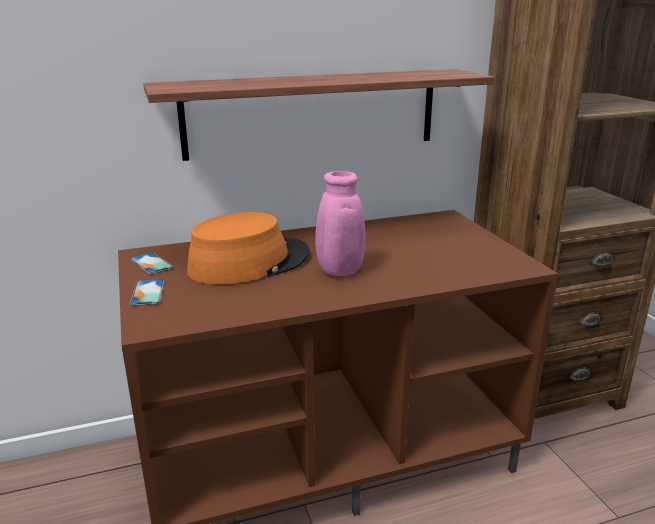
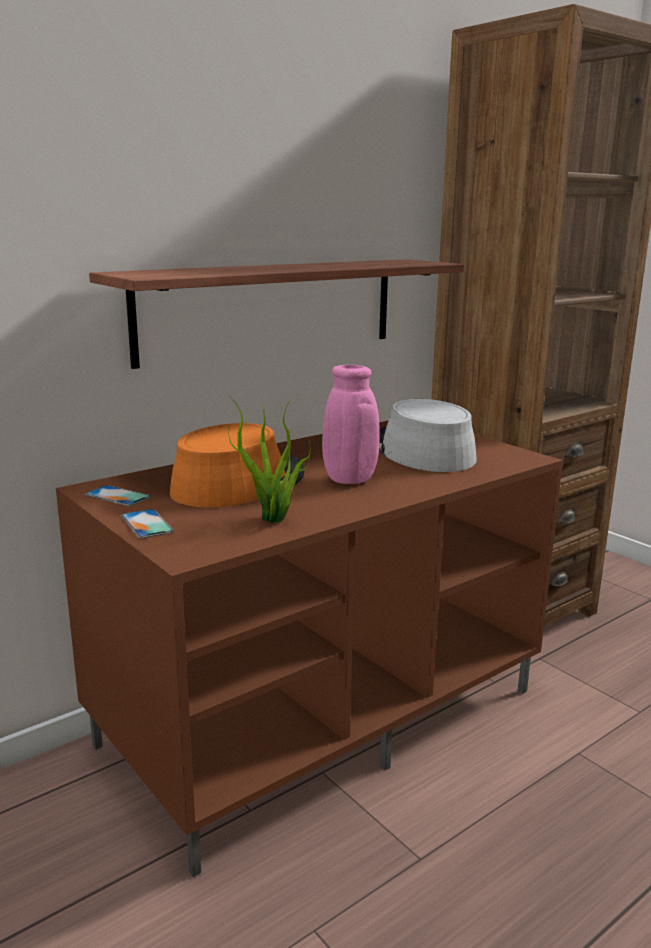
camera: 20 degrees left, 5 degrees down
none -> potted plant [228,396,310,523]
none -> grey hat [379,399,477,472]

